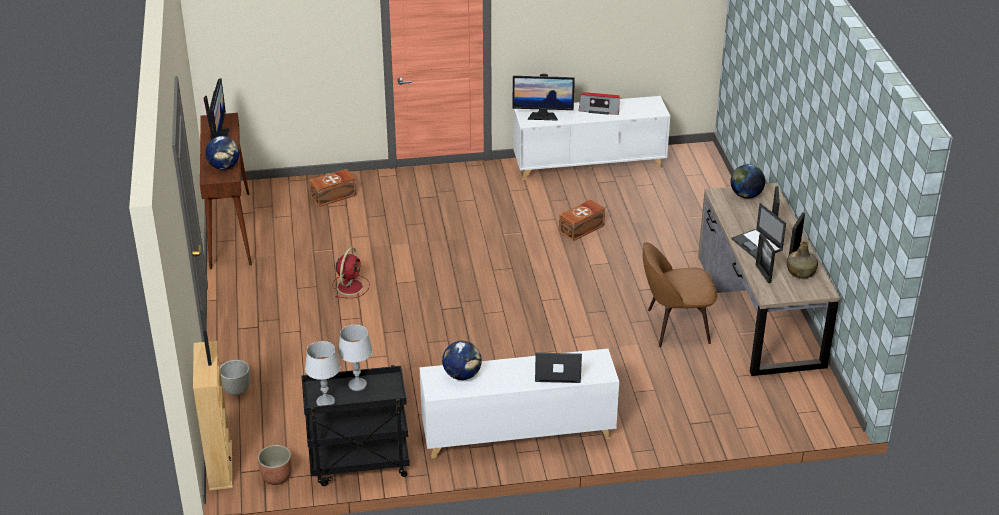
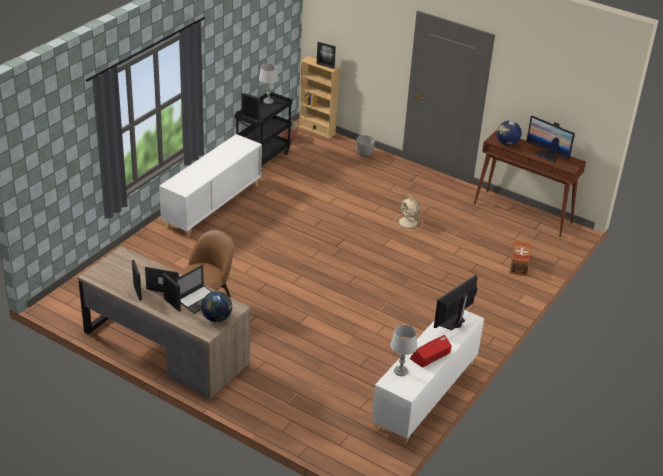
camera: 130 degrees right, 0 degrees up
red fan [332,247,370,298] -> beige fan [394,194,423,231]
grey table lamp [338,325,373,391] -> grey table lamp moved to [390,325,418,376]
globe [442,341,482,380] -> none
laptop [535,353,582,383] -> laptop moved to [176,265,212,314]
brown storage box [559,199,605,241] -> none
picture frame [756,234,775,283] -> picture frame moved to [241,93,260,121]
green bottle [787,241,818,278] -> none

